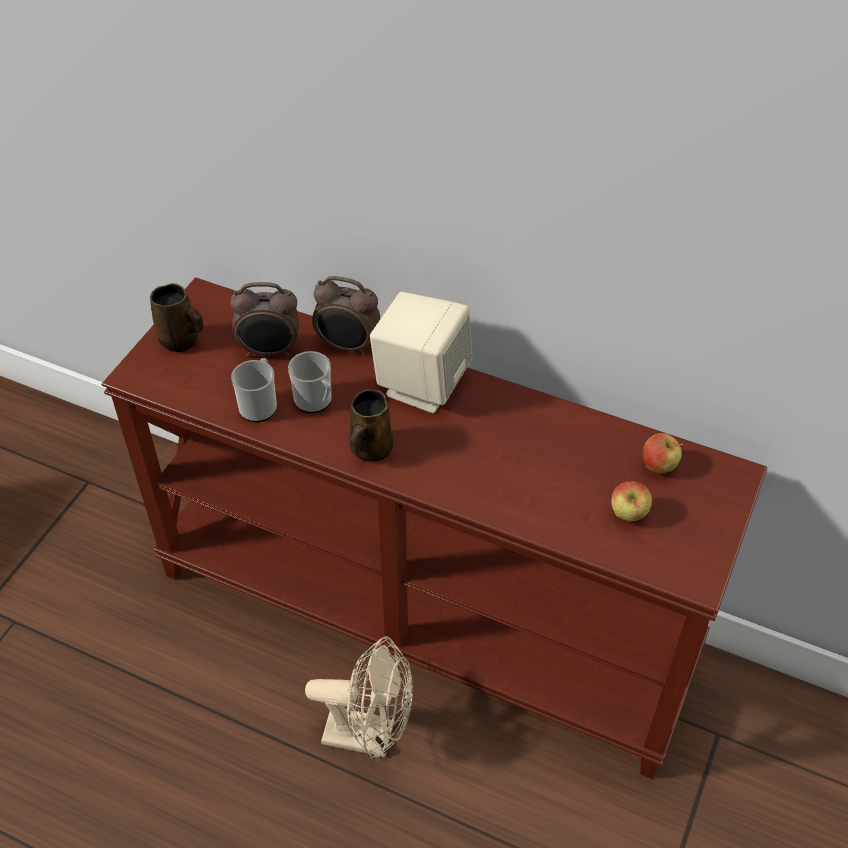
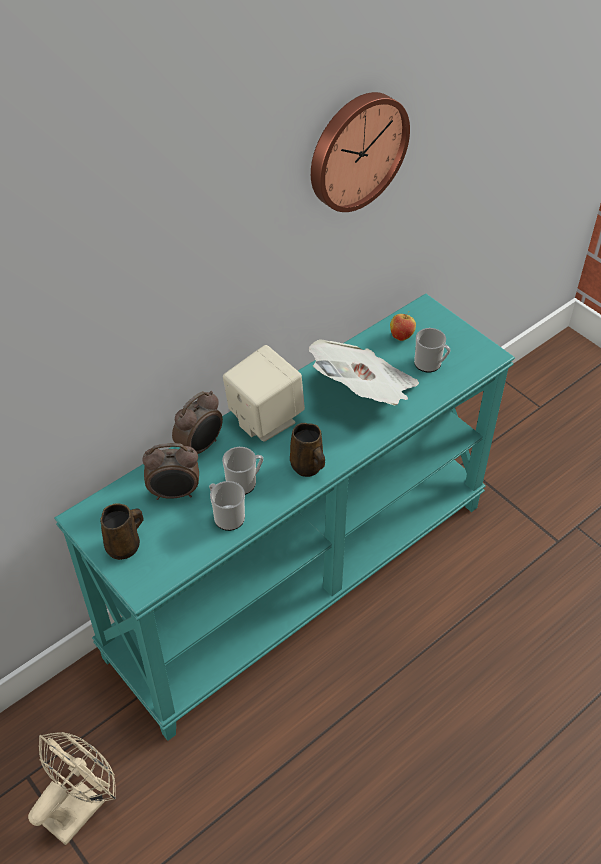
camera: 65 degrees left, 0 degrees up
brown console table [101,277,767,779] -> turquoise console table [54,293,515,741]
alarm clock [230,282,299,357] -> alarm clock turned 60 degrees clockwise [143,443,199,500]
beige fan [305,636,413,759] -> beige fan moved to [28,732,116,845]
apple [611,481,652,521] -> mug [414,328,451,373]
none -> newspaper [309,339,419,405]
none -> wall clock [311,92,410,212]

